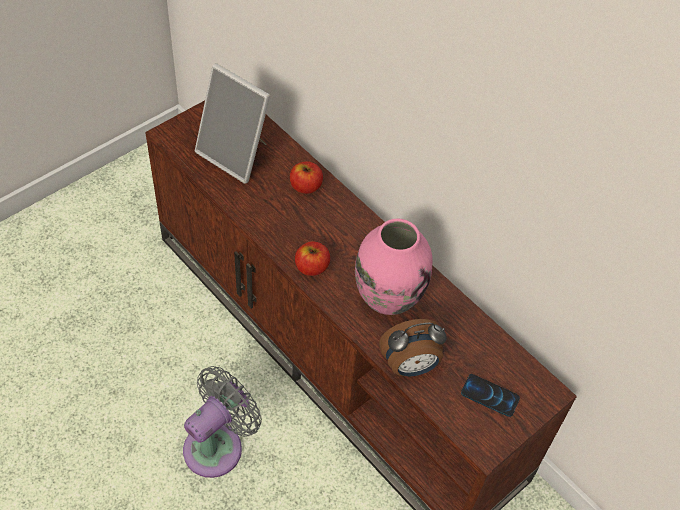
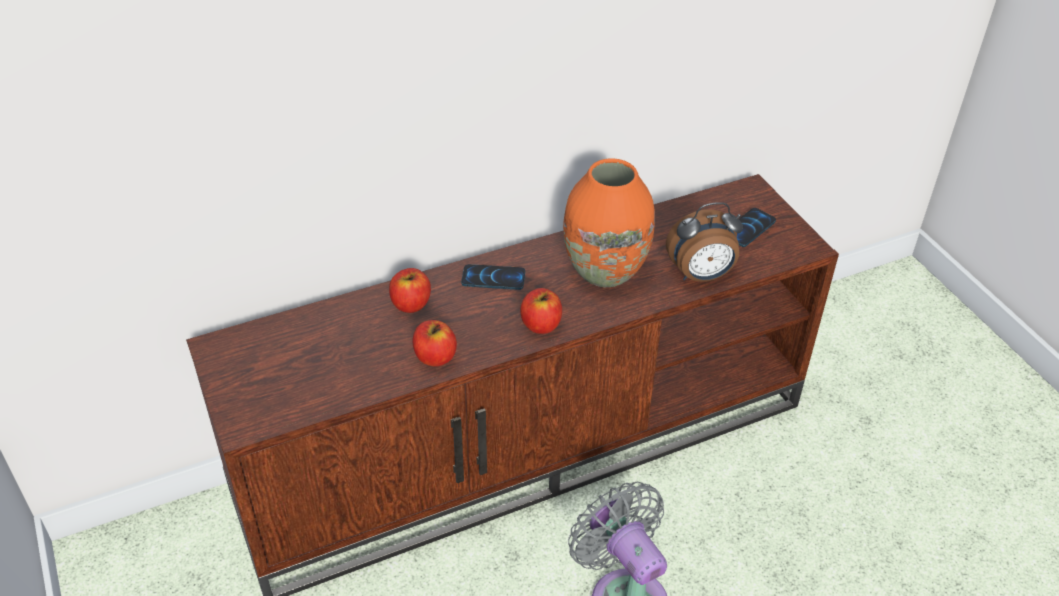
camera: 70 degrees left, 10 degrees down
picture frame [195,63,270,184] -> none
pink vase [355,219,432,315] -> orange vase [563,158,655,287]
alarm clock [379,319,447,376] -> alarm clock turned 75 degrees clockwise [666,202,743,282]
none -> apple [412,320,457,366]
none -> phone [461,264,525,290]

